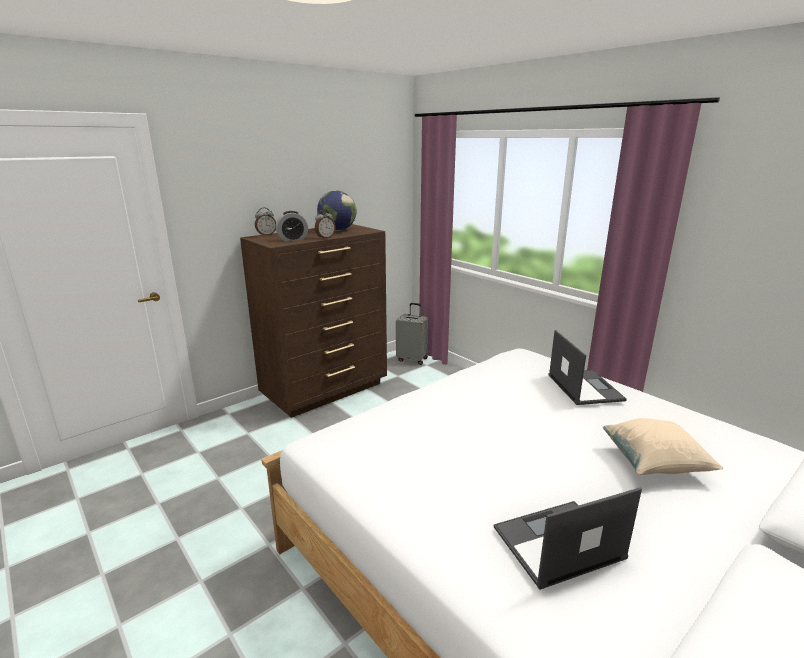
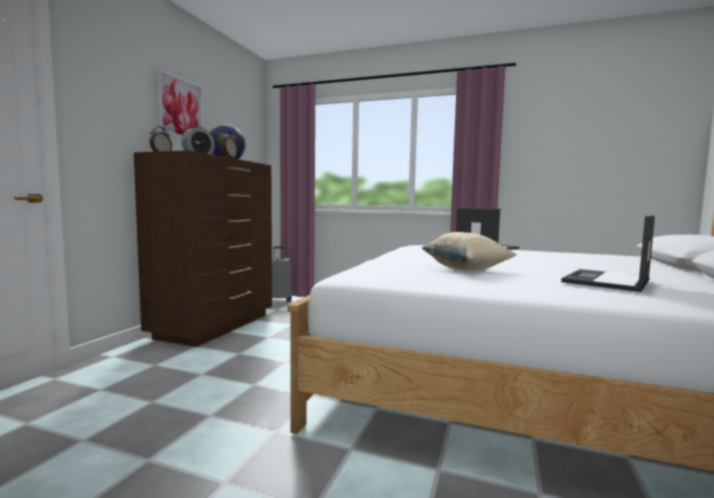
camera: 30 degrees left, 15 degrees down
beige pillow [603,418,723,475] -> beige pillow moved to [422,232,517,271]
none -> picture [156,68,204,138]

